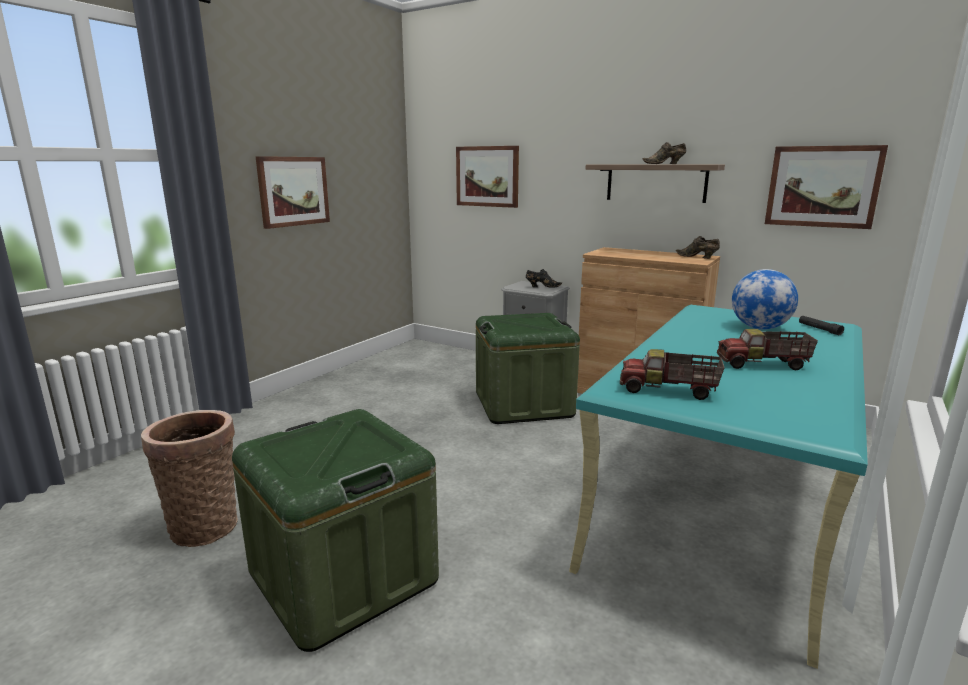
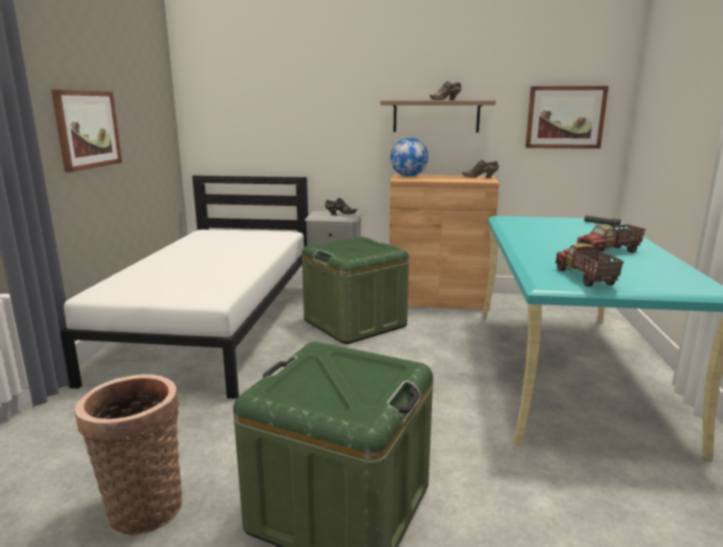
camera: 25 degrees left, 0 degrees up
picture [456,146,519,208] -> none
toy truck [620,349,725,400] -> toy truck turned 90 degrees clockwise [555,243,624,286]
globe [732,269,798,330] -> globe moved to [390,137,428,177]
none -> white bed [60,175,308,399]

